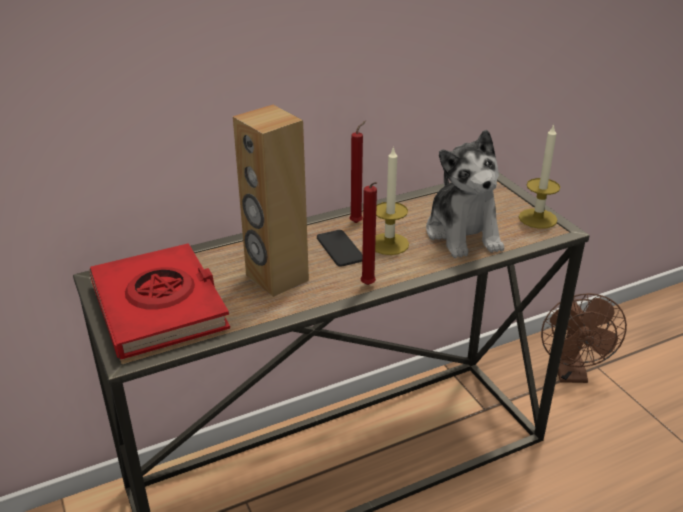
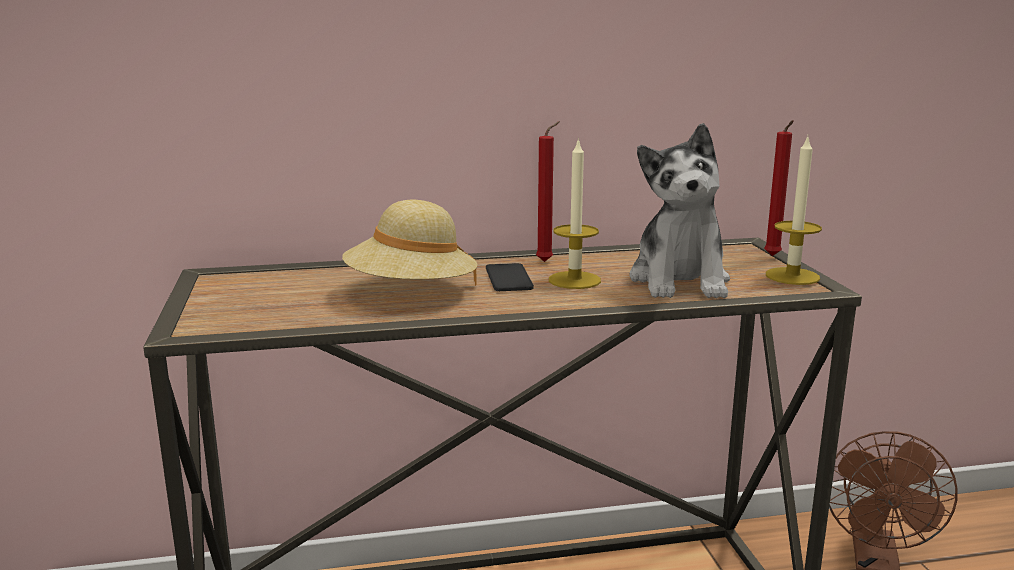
camera: 15 degrees right, 15 degrees down
red book [89,243,230,359] -> none
brown speaker [233,105,309,297] -> beige hat [342,200,477,286]
red candle [361,182,377,285] -> red candle moved to [764,120,794,256]

